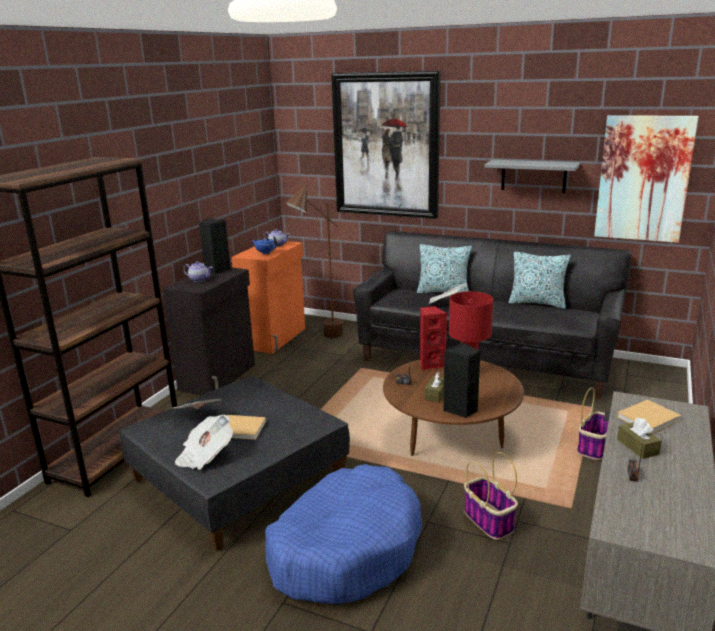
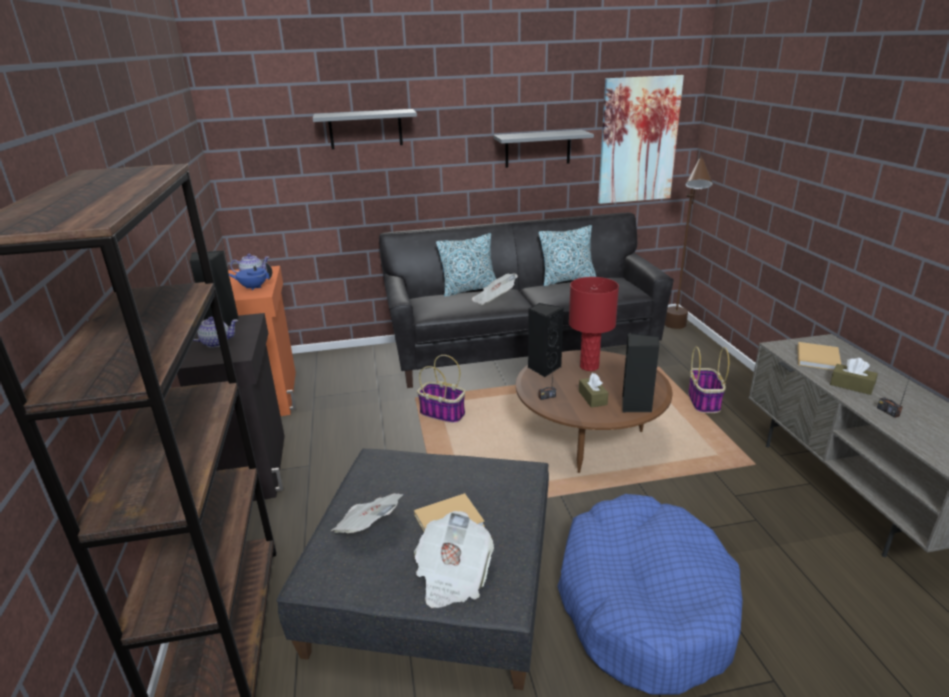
camera: 35 degrees left, 5 degrees up
brown floor lamp [286,184,343,338] -> brown floor lamp moved to [665,156,713,329]
picture [331,71,441,219] -> grey shelf [313,109,417,149]
red speaker [420,306,447,370] -> black speaker [528,303,564,377]
basket [464,452,518,540] -> basket moved to [417,355,465,423]

